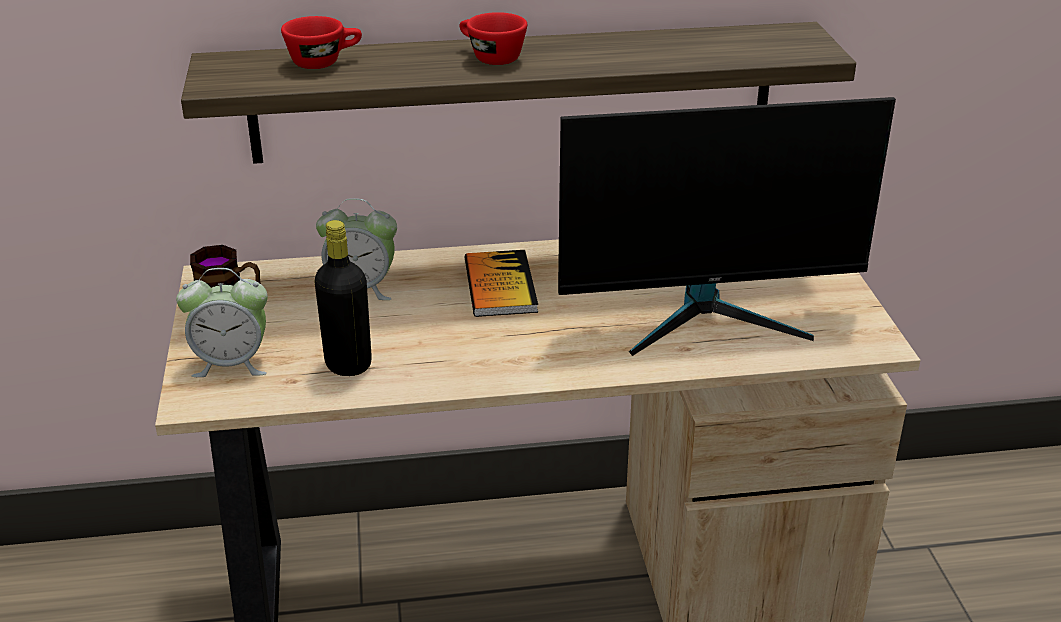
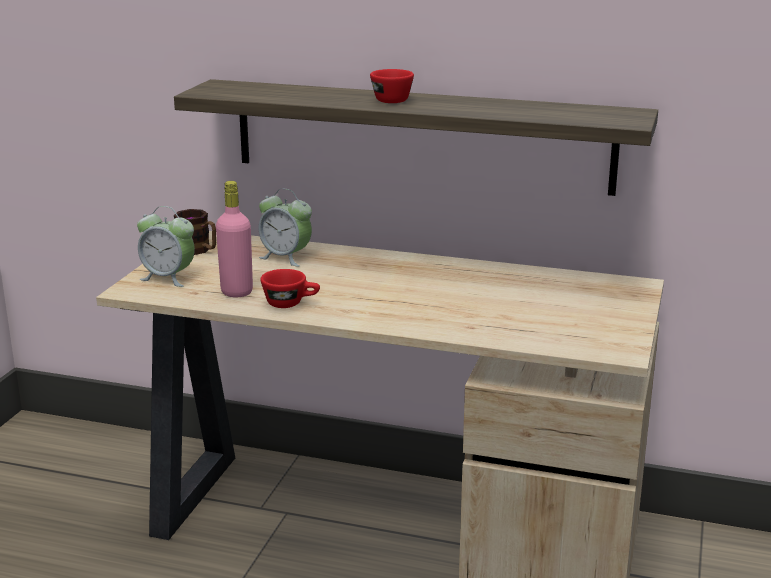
camera: 25 degrees right, 10 degrees down
red cup [281,16,362,69] -> red cup moved to [260,269,320,308]
black bottle [314,220,372,376] -> pink bottle [216,181,253,297]
book [465,250,538,317] -> none
monitor [558,97,896,356] -> none

